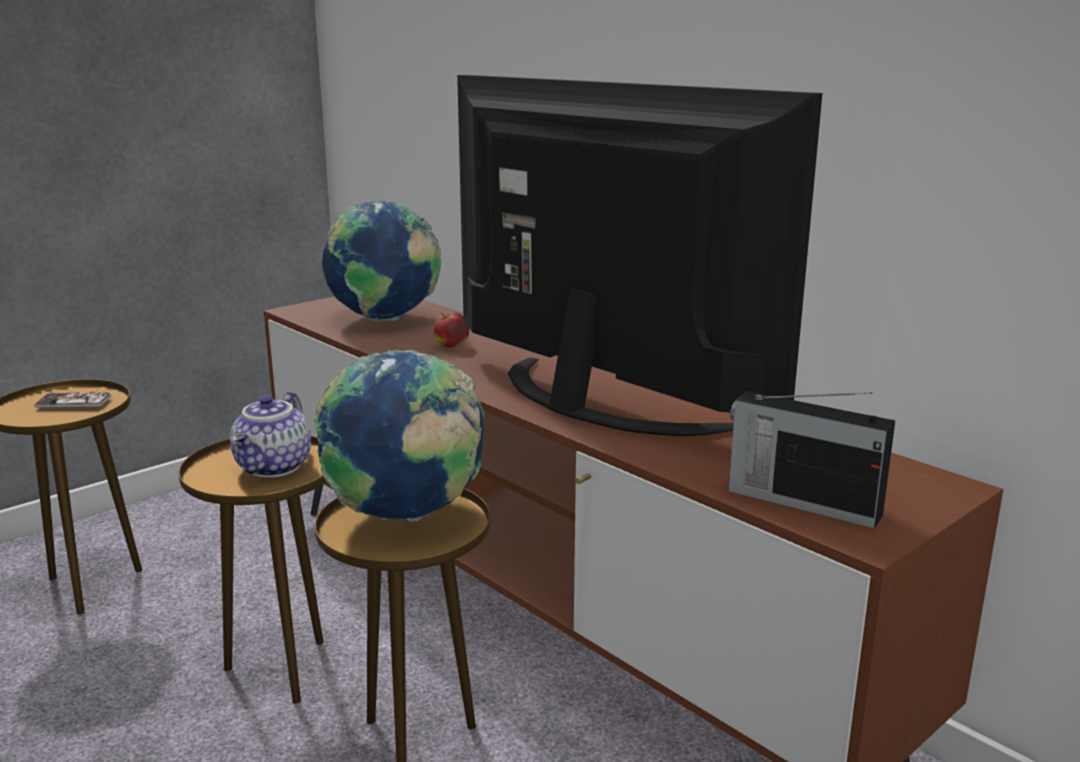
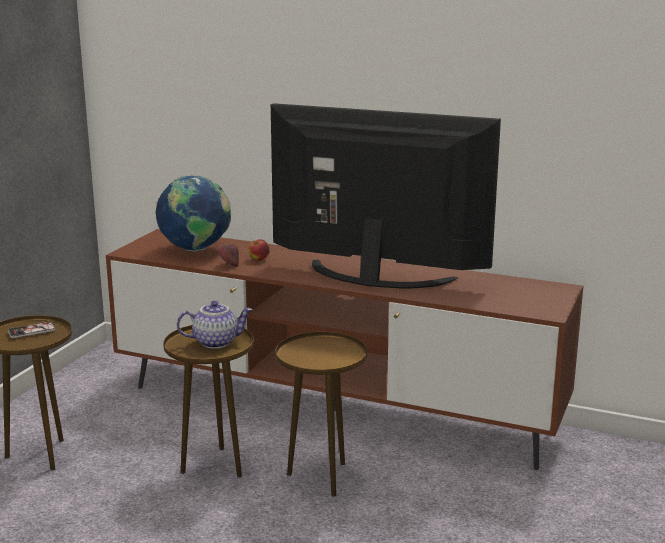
camera: 25 degrees left, 0 degrees up
teapot [230,392,311,478] -> teapot turned 90 degrees counterclockwise [177,301,253,349]
globe [314,350,484,522] -> none
radio [729,391,895,528] -> none
none -> apple [219,244,239,267]

